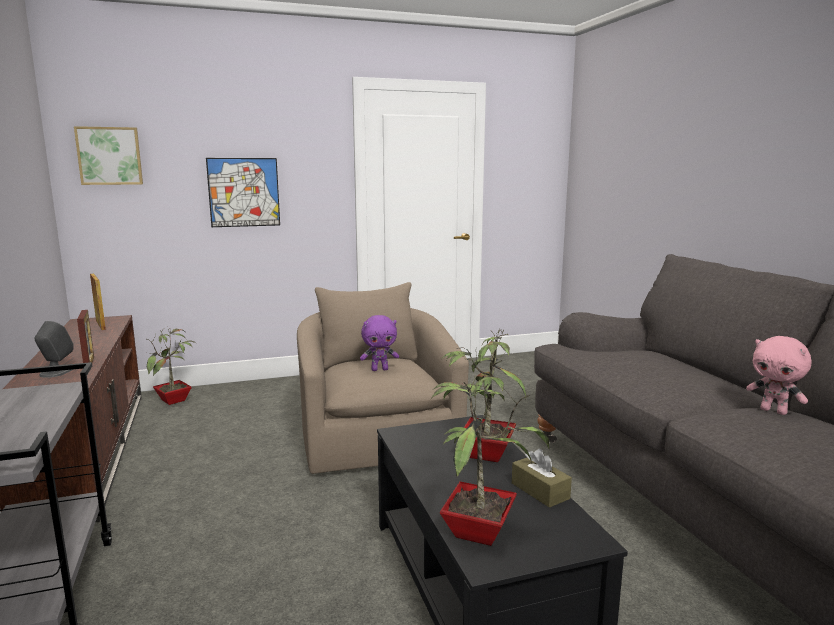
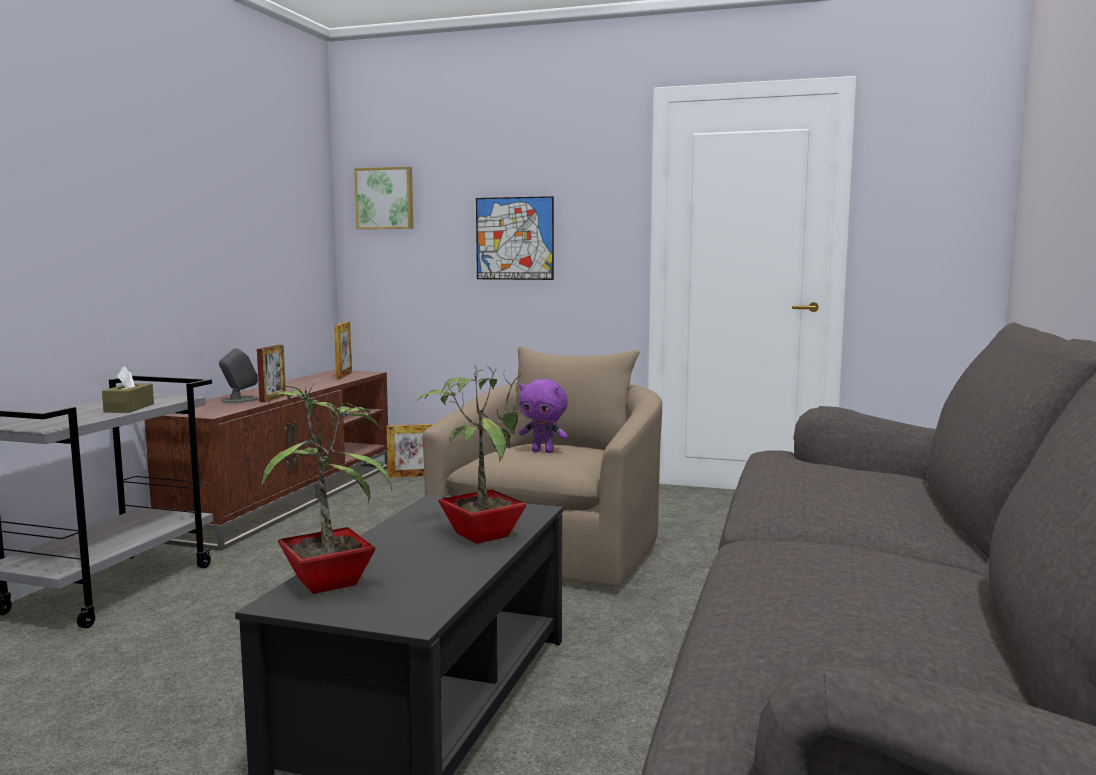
camera: 35 degrees right, 5 degrees down
potted plant [147,327,197,405] -> picture frame [386,424,434,478]
brown tissue box [512,449,572,508] -> brown tissue box moved to [102,366,154,413]
pink plush toy [746,336,812,415] -> none

